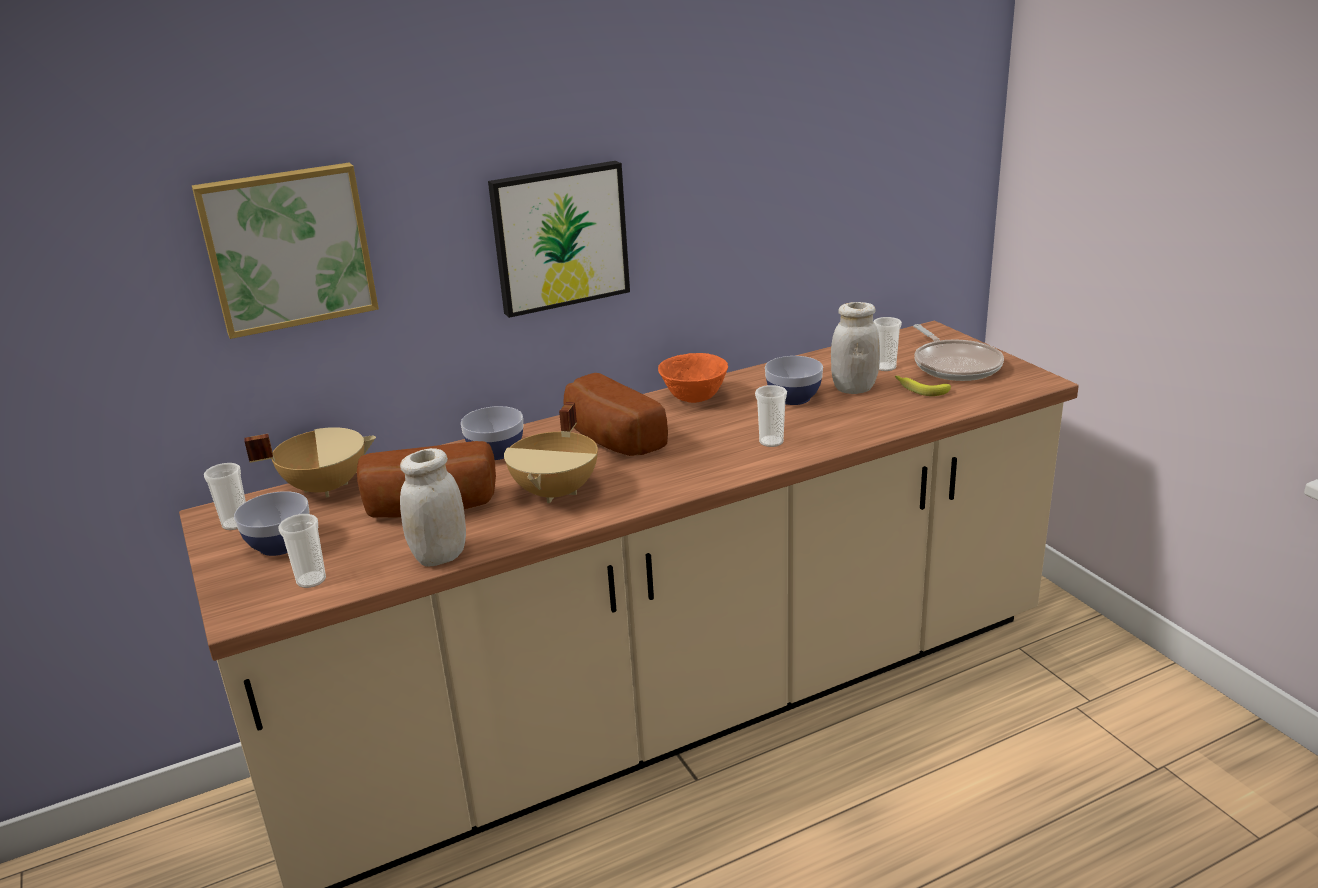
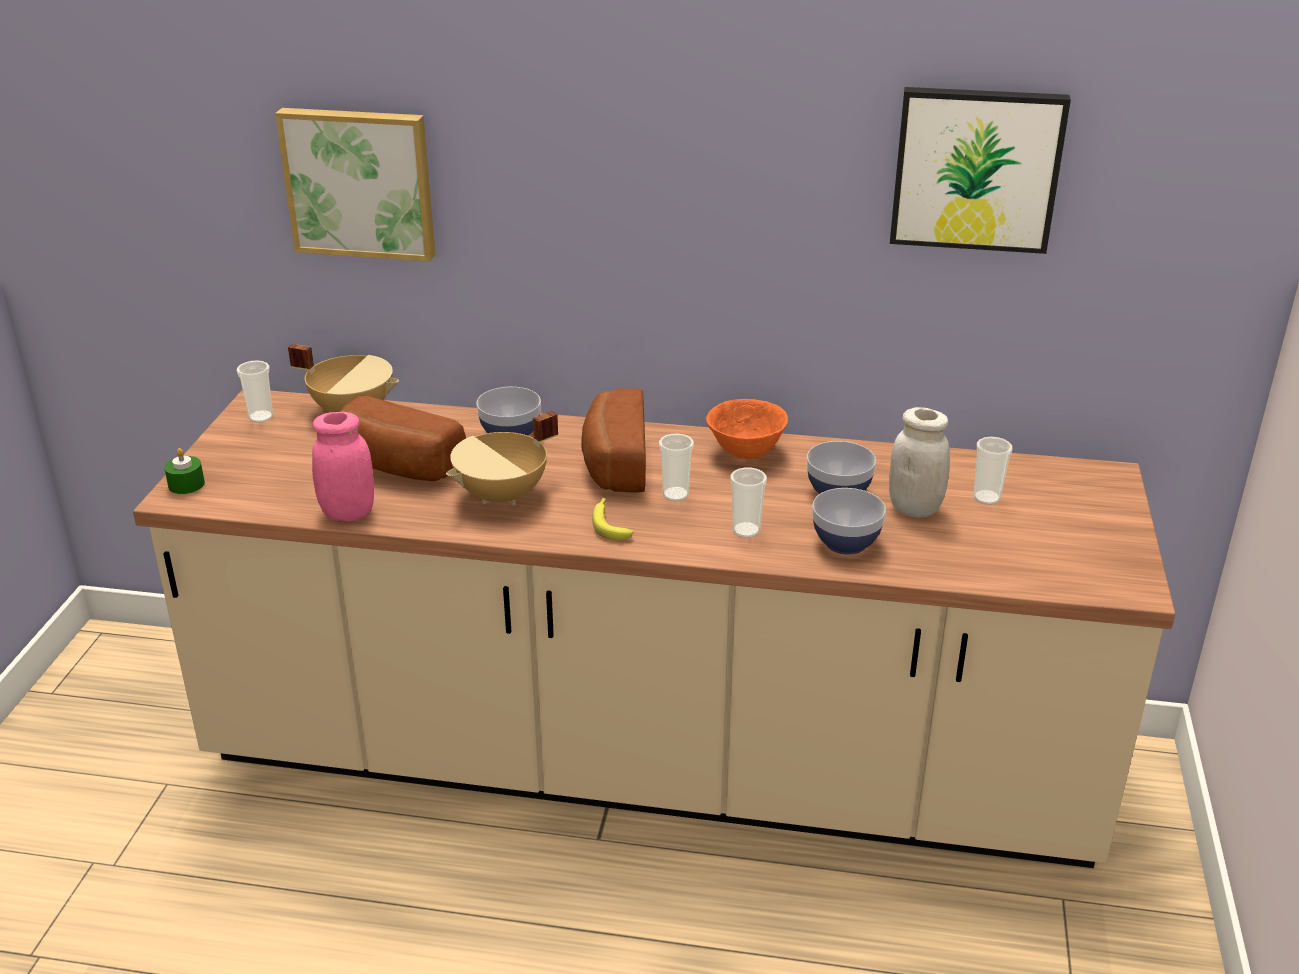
camera: 35 degrees right, 5 degrees up
bowl [234,491,310,556] -> bowl moved to [812,488,886,555]
cup [279,514,326,588] -> cup moved to [659,434,694,501]
white jar [400,448,466,567] -> pink jar [312,412,374,522]
picture [488,161,630,318] -> picture moved to [890,87,1071,254]
banana [895,376,951,396] -> banana moved to [592,497,634,540]
frying pan [913,324,1004,381] -> none
none -> green candle [164,448,205,494]

